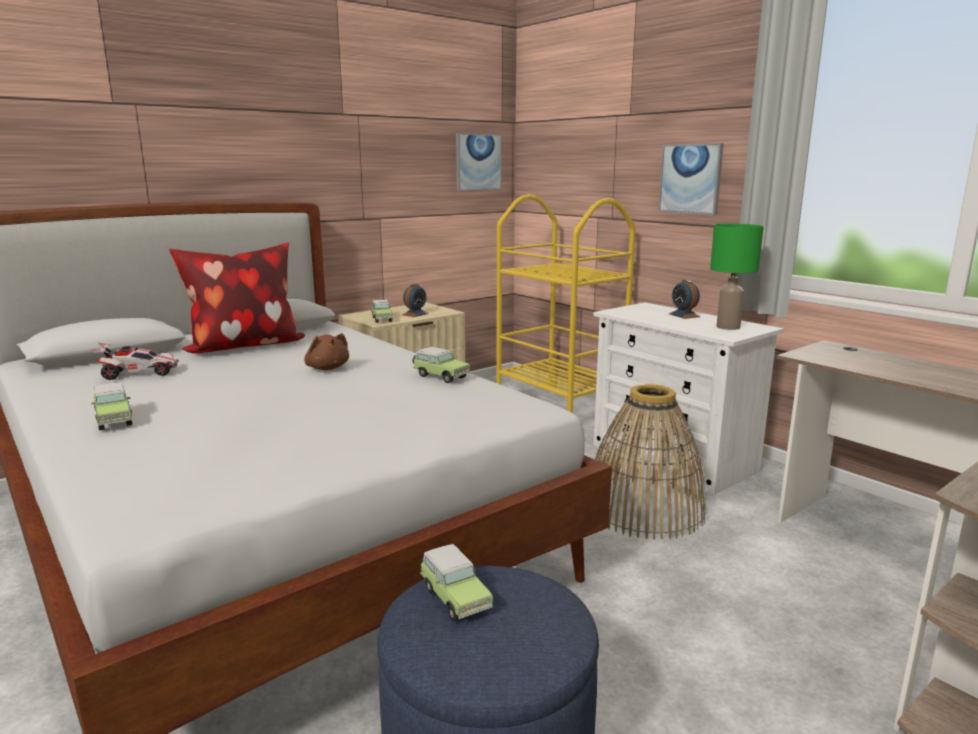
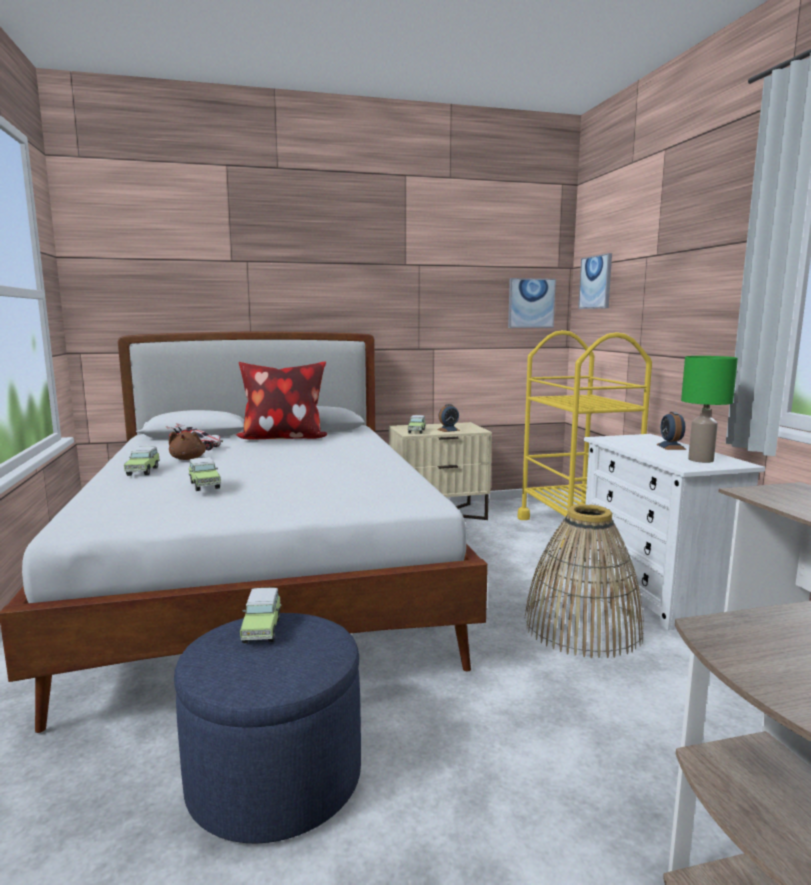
camera: 25 degrees right, 5 degrees down
brown plush toy [304,333,349,370] -> brown plush toy moved to [169,431,206,460]
toy car [412,347,470,383] -> toy car moved to [189,457,221,491]
picture [658,143,724,215] -> picture moved to [578,253,612,309]

